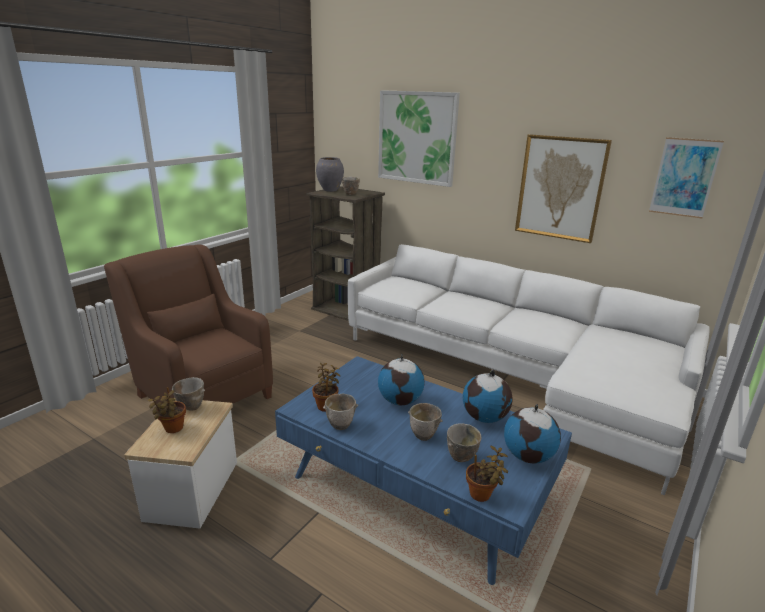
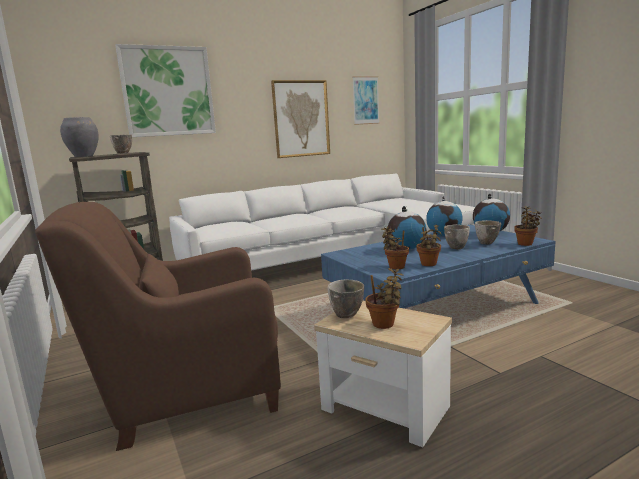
camera: 60 degrees left, 10 degrees down
bowl [323,394,358,430] -> potted plant [416,225,442,266]

